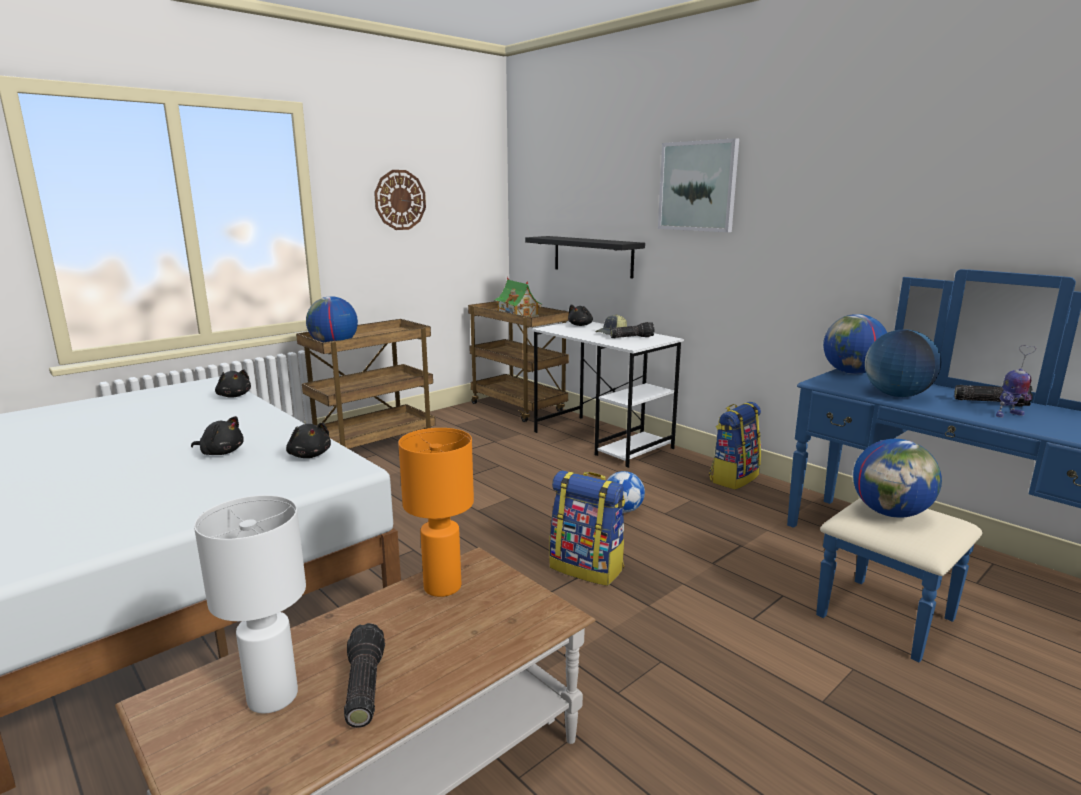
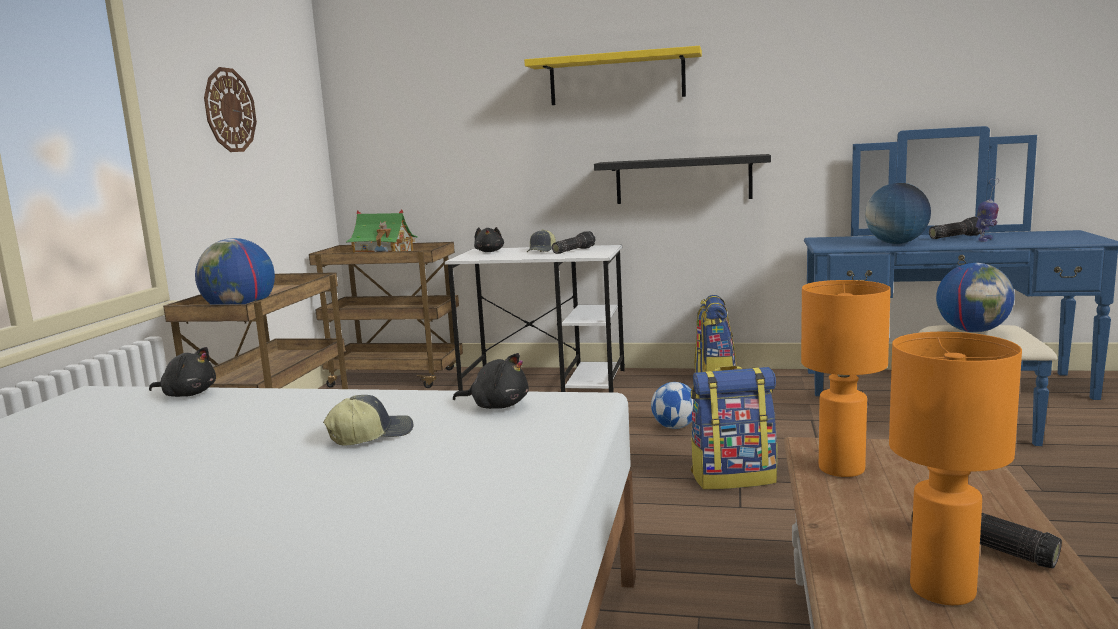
camera: 35 degrees left, 5 degrees down
black plush toy [191,416,243,455] -> cap [323,395,413,446]
white table lamp [194,495,306,714] -> orange table lamp [889,332,1022,605]
black shelf [525,236,645,278] -> black shelf moved to [594,154,771,204]
picture [658,138,739,232] -> yellow shelf [524,46,702,105]
globe [823,314,887,374] -> none

